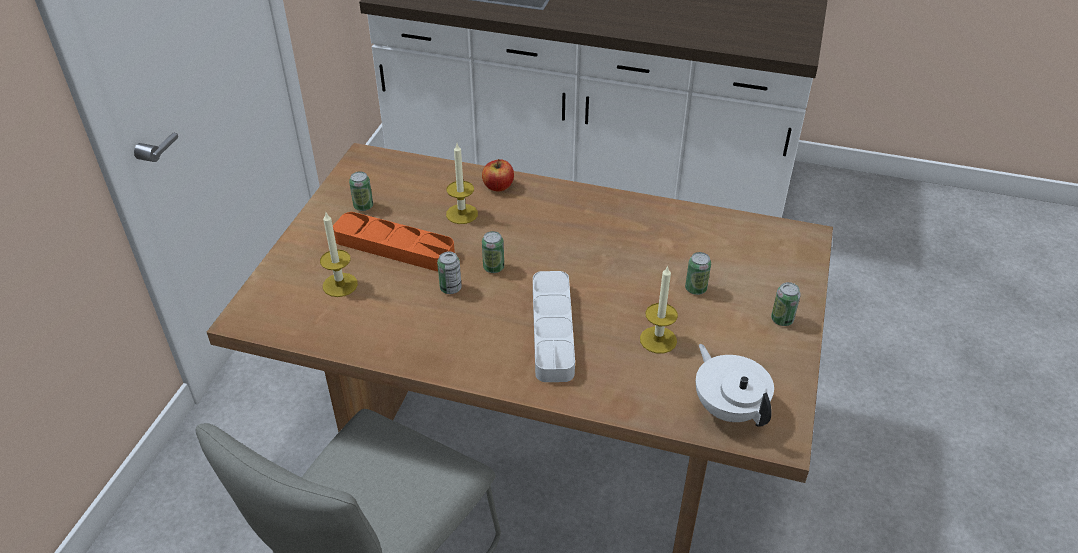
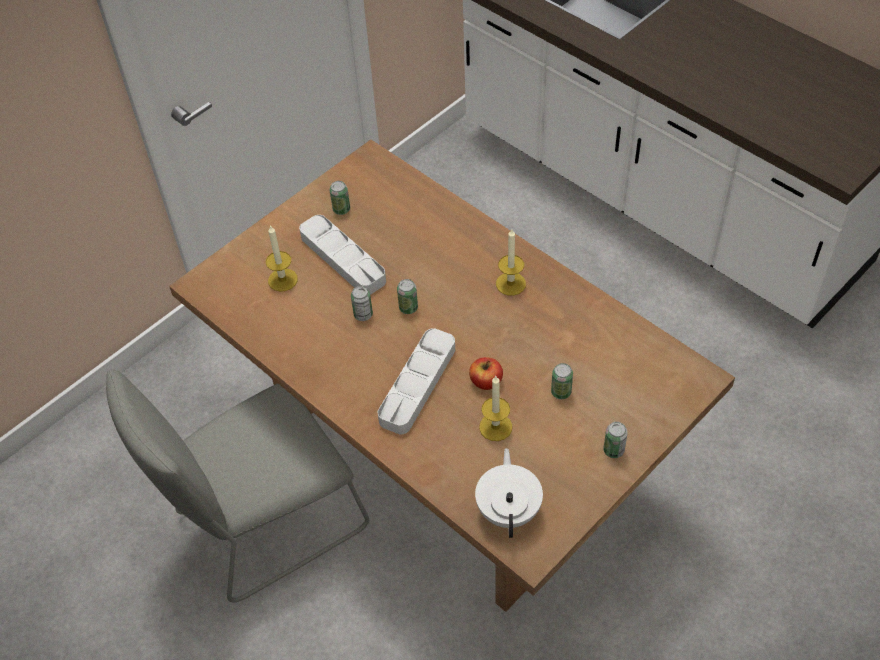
camera: 30 degrees right, 10 degrees up
orange tray [333,212,455,271] -> grey tray [299,215,386,295]
candle [446,143,478,224] -> candle moved to [496,229,526,296]
apple [482,159,514,192] -> apple moved to [469,357,503,390]

